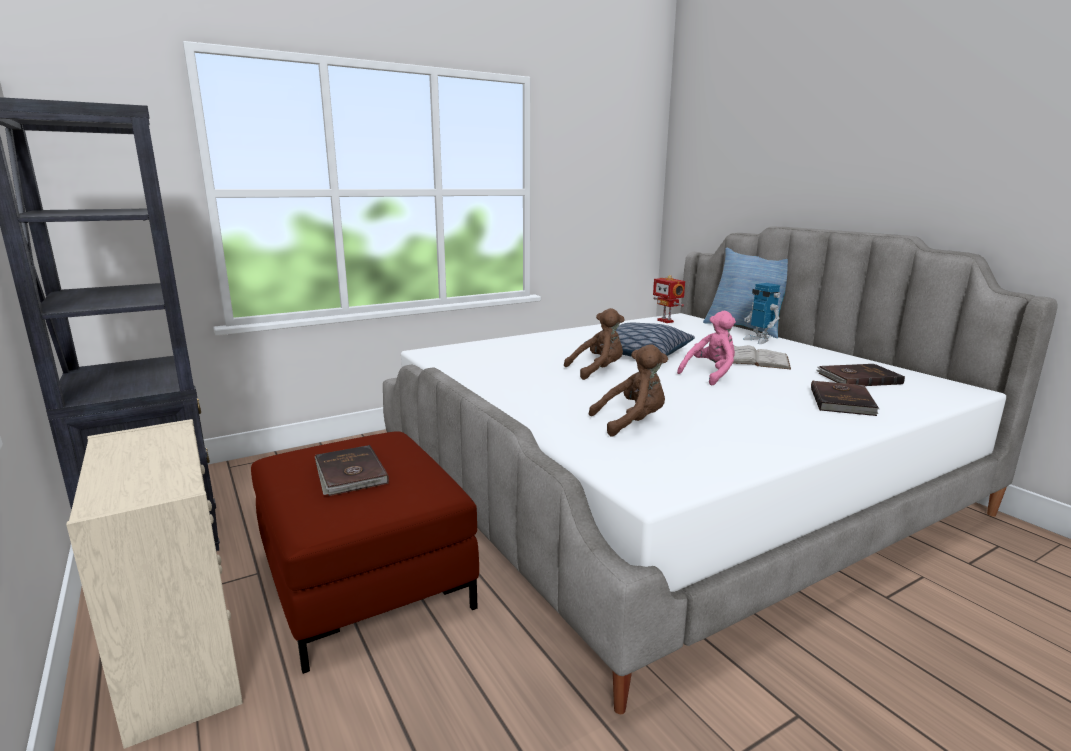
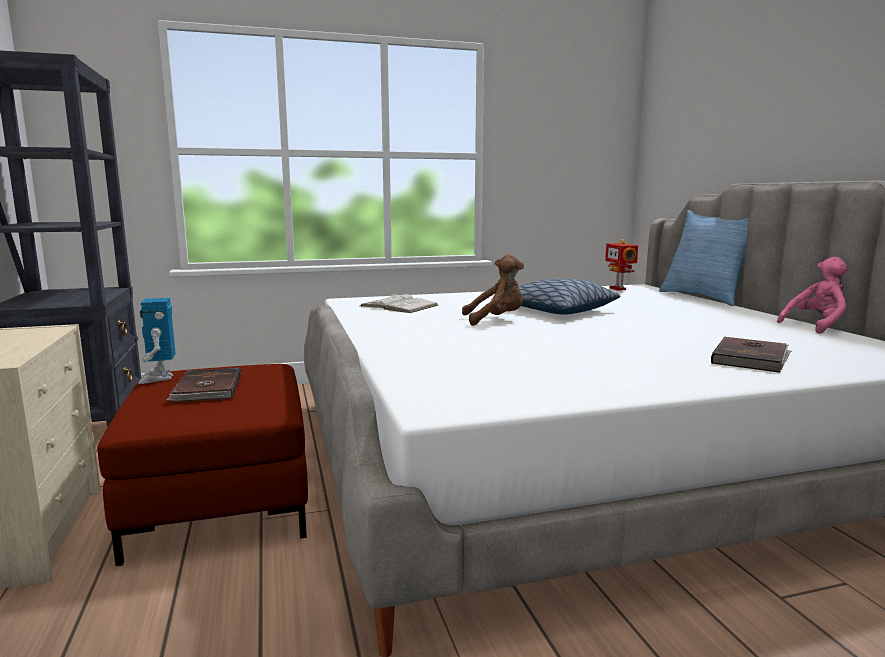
camera: 15 degrees right, 5 degrees down
brown plush toy [589,344,668,437] -> none
pink plush toy [677,311,736,385] -> pink plush toy moved to [777,257,847,334]
white book [733,346,791,369] -> white book moved to [360,293,439,313]
toy robot [743,283,781,344] -> toy robot moved to [138,298,175,384]
brown book [816,364,905,386] -> none

